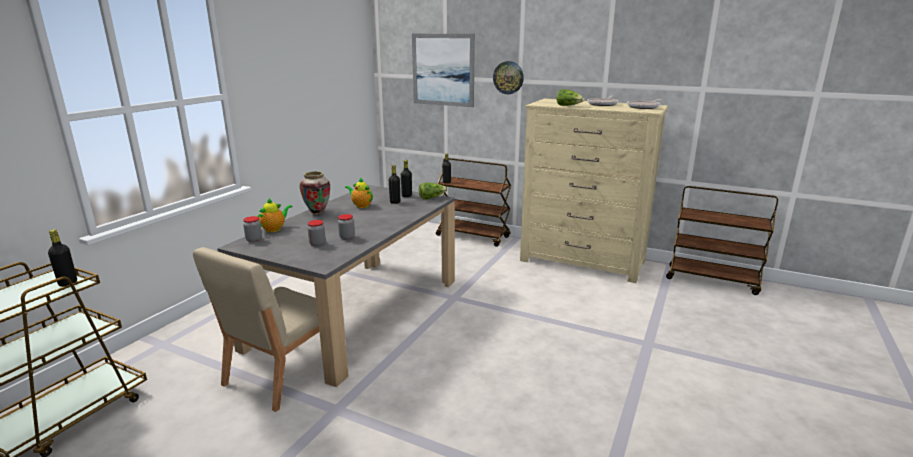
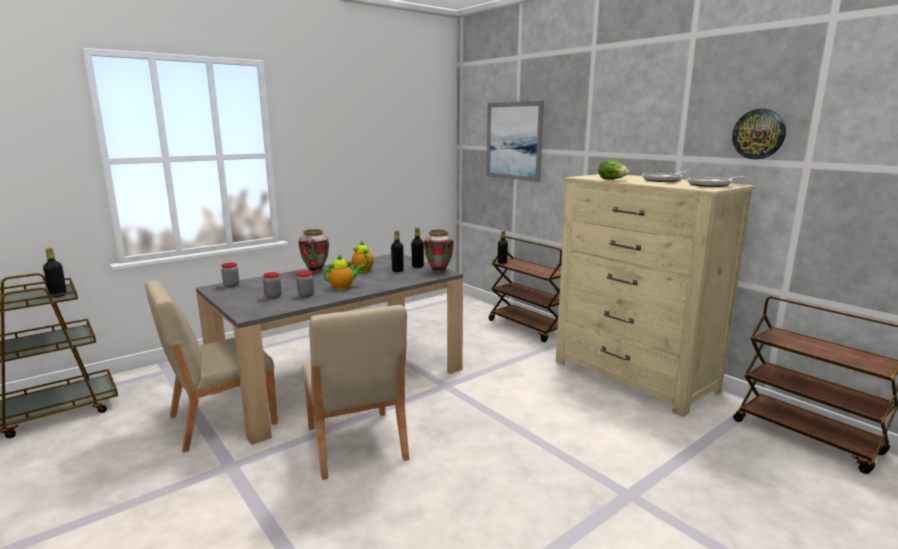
camera: 25 degrees right, 5 degrees down
teapot [257,198,293,232] -> teapot moved to [324,255,365,290]
lettuce [419,183,447,200] -> vase [424,230,454,273]
wall clock [493,61,524,94] -> wall clock moved to [732,109,786,159]
none -> beige chair [302,305,409,480]

